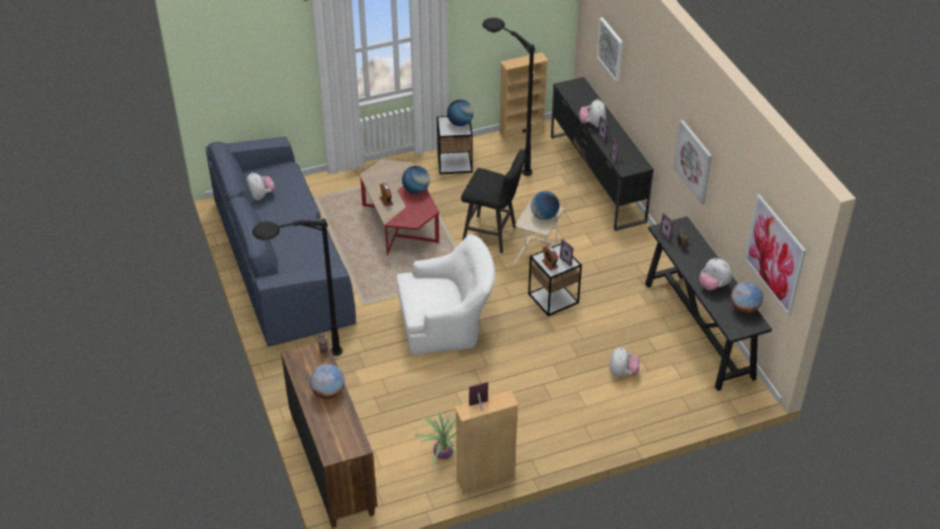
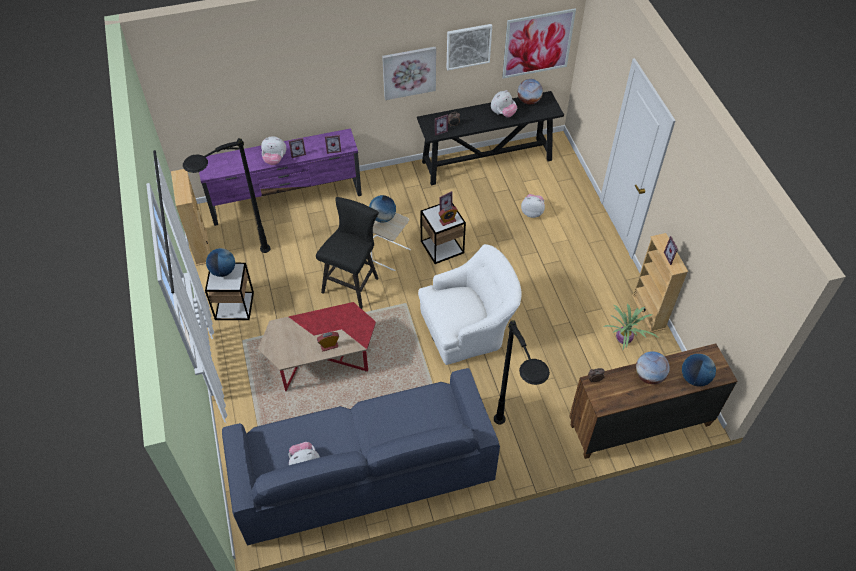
camera: 85 degrees left, 10 degrees up
white armchair [396,234,495,355] -> white armchair turned 75 degrees clockwise [418,244,522,365]
globe [402,166,430,194] -> globe moved to [682,354,716,386]
black tv stand [551,77,654,231] -> purple tv stand [199,128,362,226]
picture [597,17,623,82] -> picture moved to [447,24,492,70]

